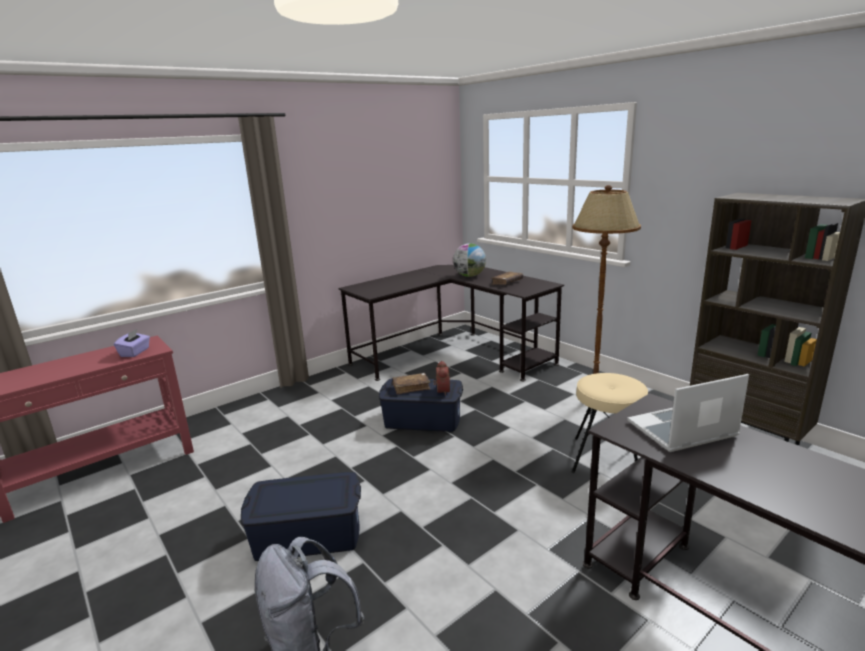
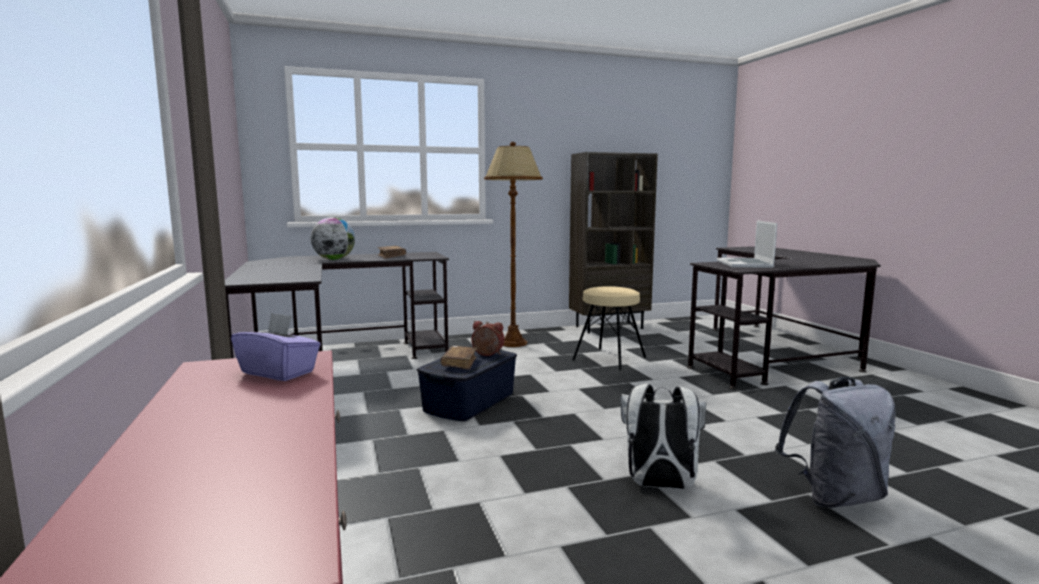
camera: 70 degrees left, 10 degrees down
blue storage box [241,472,361,561] -> white backpack [621,384,706,489]

